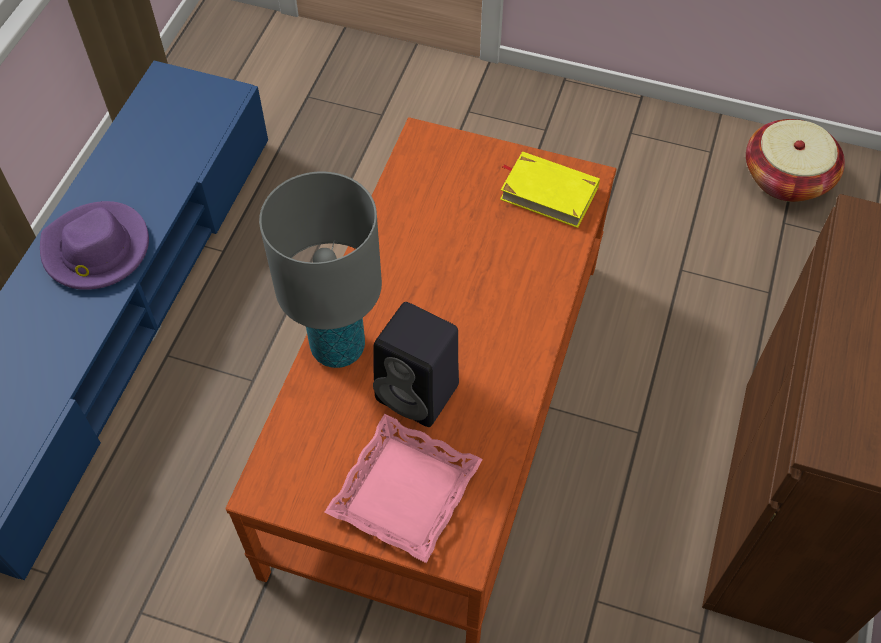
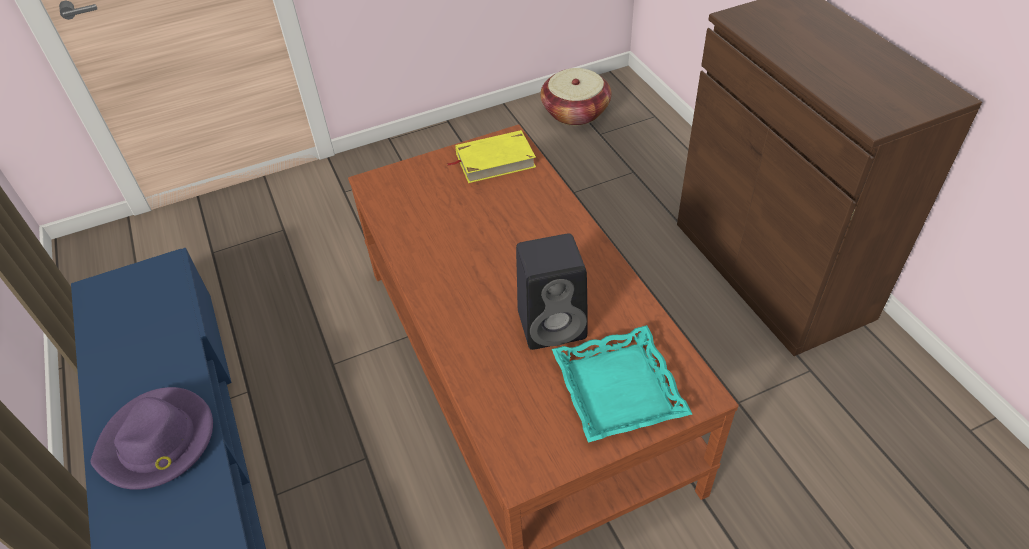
camera: 40 degrees left, 10 degrees down
grey table lamp [259,172,382,368] -> none
pink tray [324,414,483,563] -> turquoise tray [552,325,692,442]

